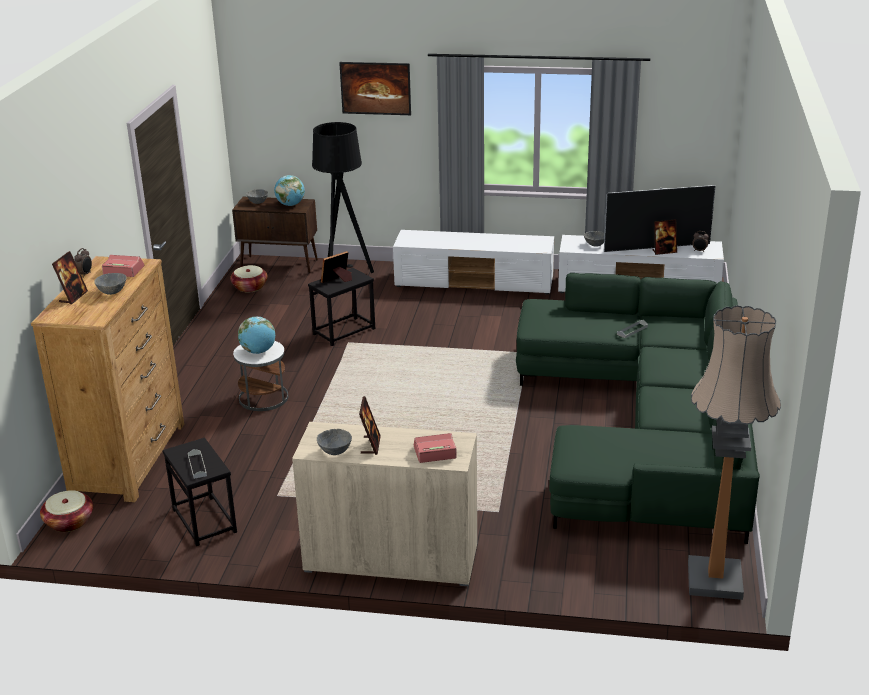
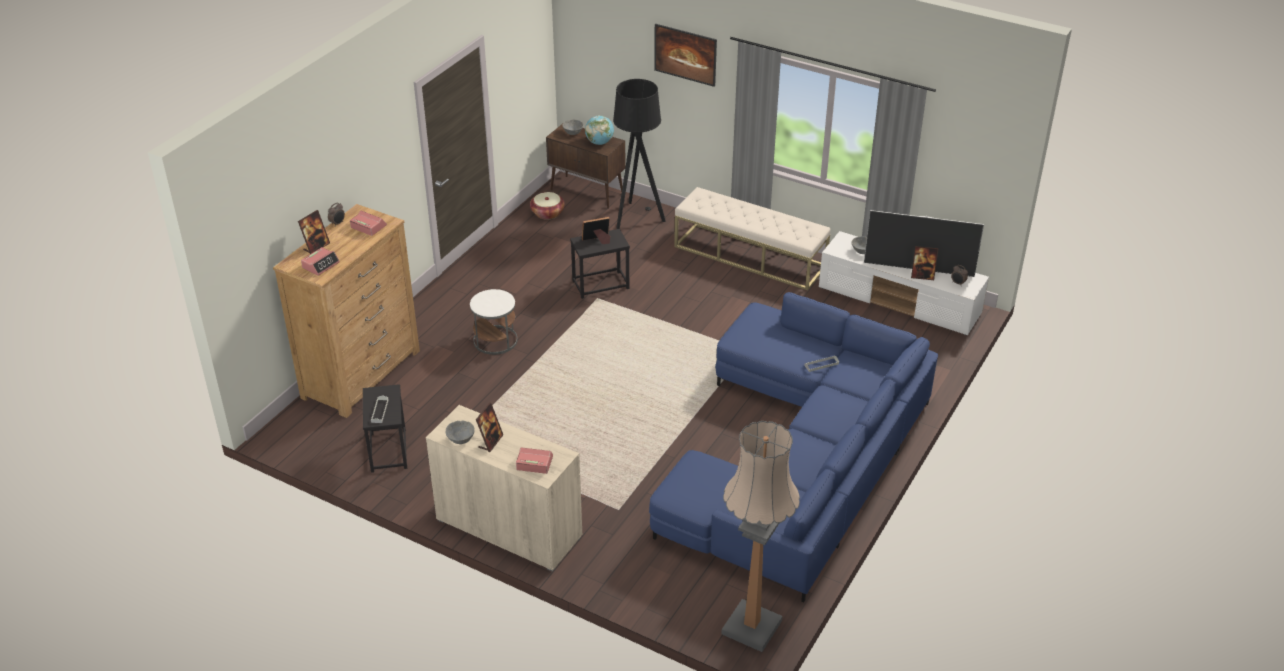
camera: 20 degrees right, 10 degrees up
basket [40,490,93,532] -> none
grey bowl [94,273,127,295] -> none
globe [238,316,275,354] -> none
white tv stand [393,230,554,295] -> beige bench [674,187,831,290]
green sofa [516,273,760,544] -> blue sofa [649,292,938,602]
none -> alarm clock [301,247,340,276]

